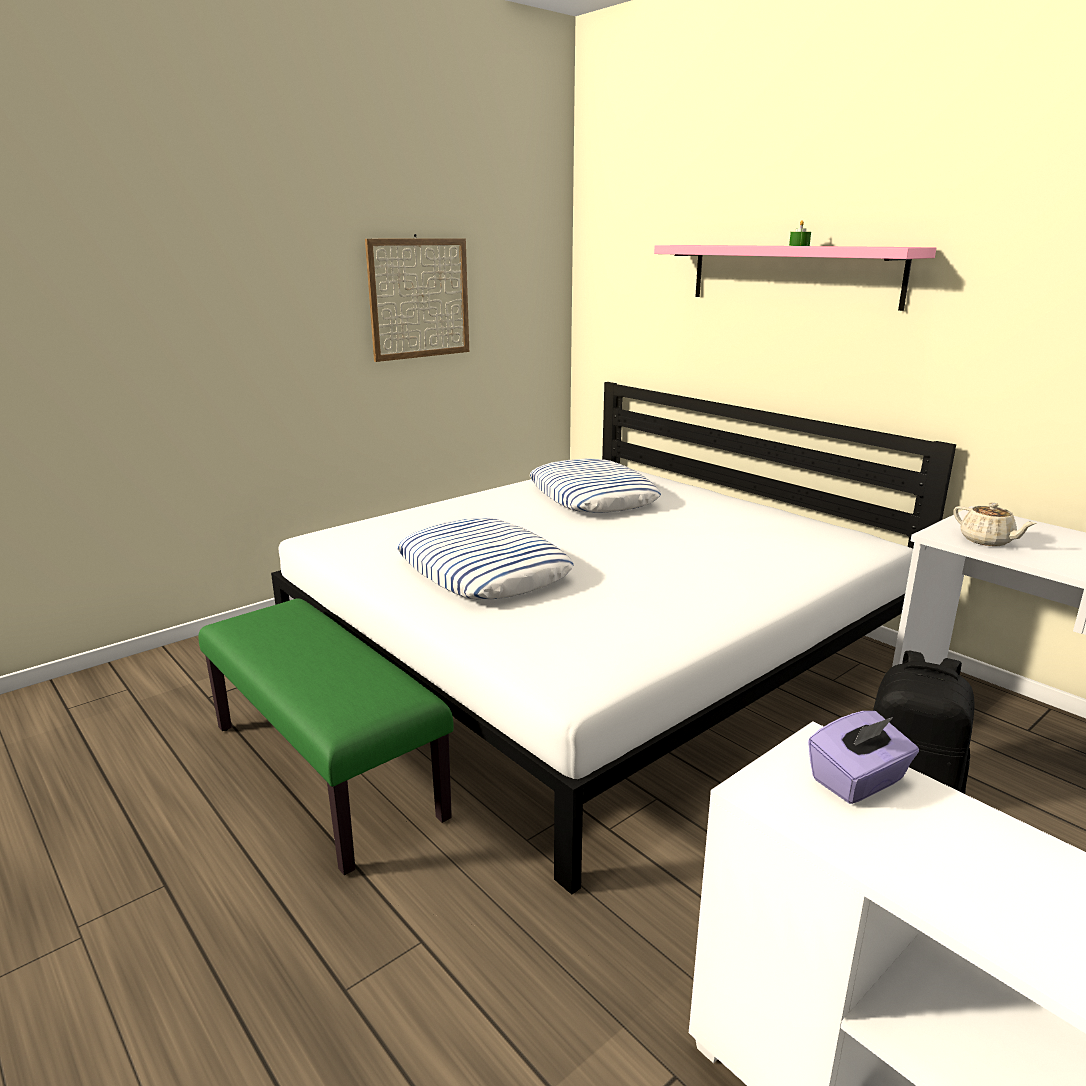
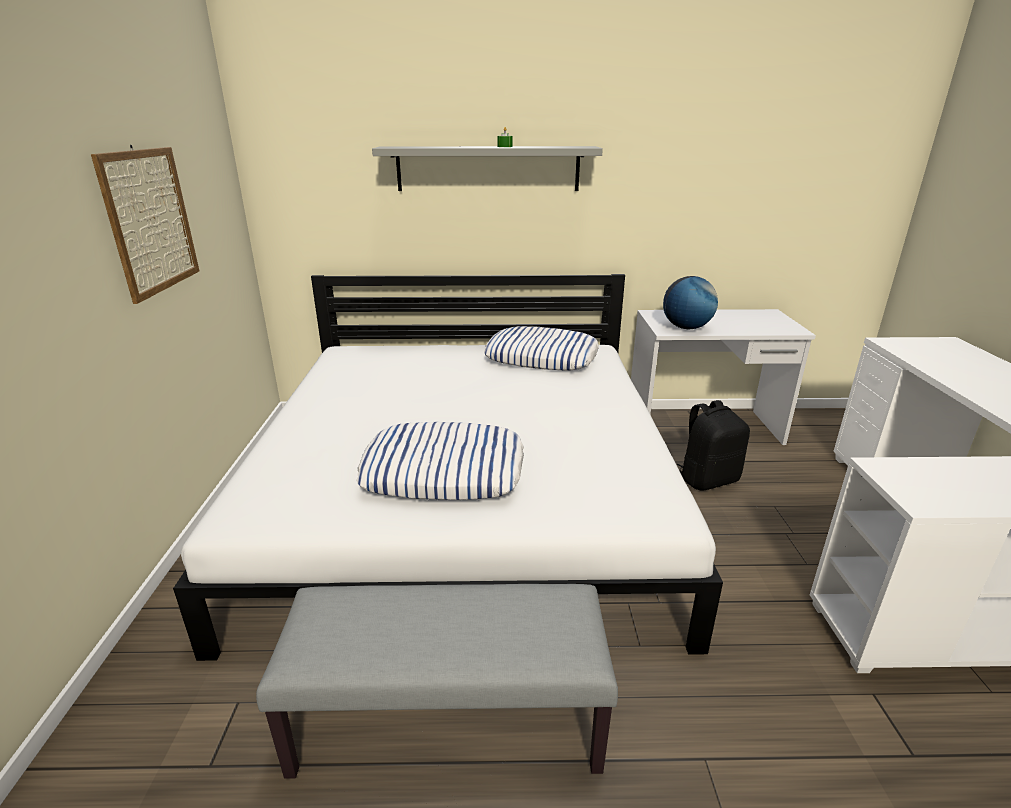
camera: 50 degrees left, 5 degrees up
green bench [199,598,454,875] -> grey bench [256,584,618,779]
pillow [529,459,661,513] -> pillow moved to [484,326,599,371]
pink shelf [654,245,936,311] -> grey shelf [372,146,603,191]
purple tissue box [808,711,919,804] -> none
beige teapot [954,503,1037,546] -> globe [663,276,718,329]

